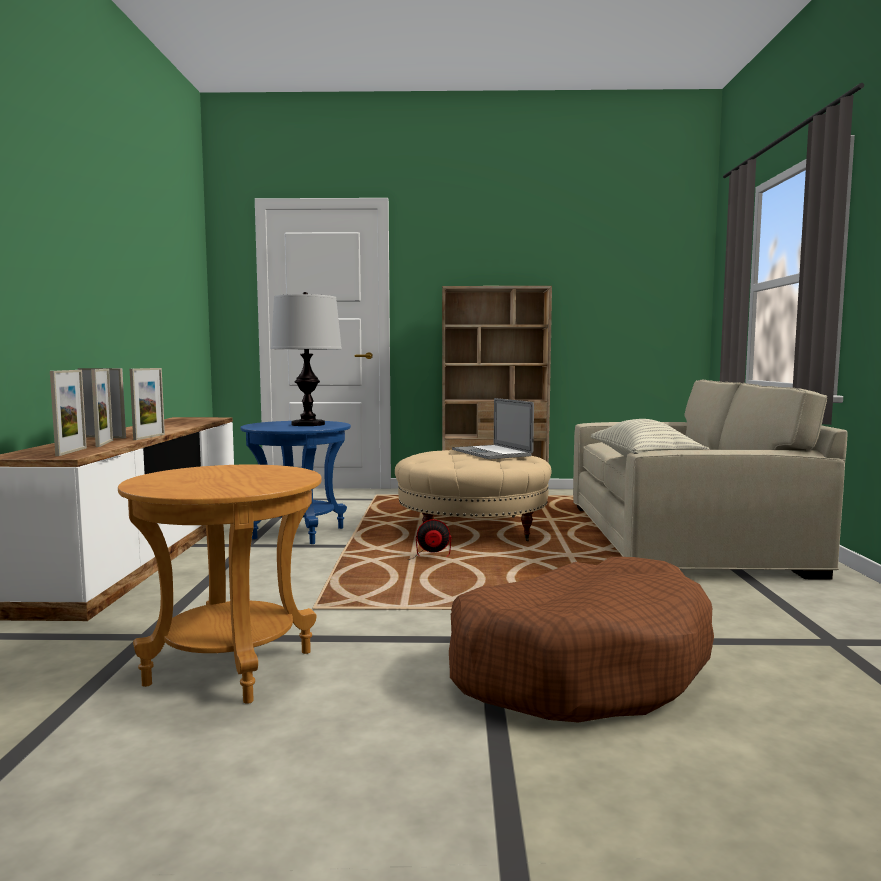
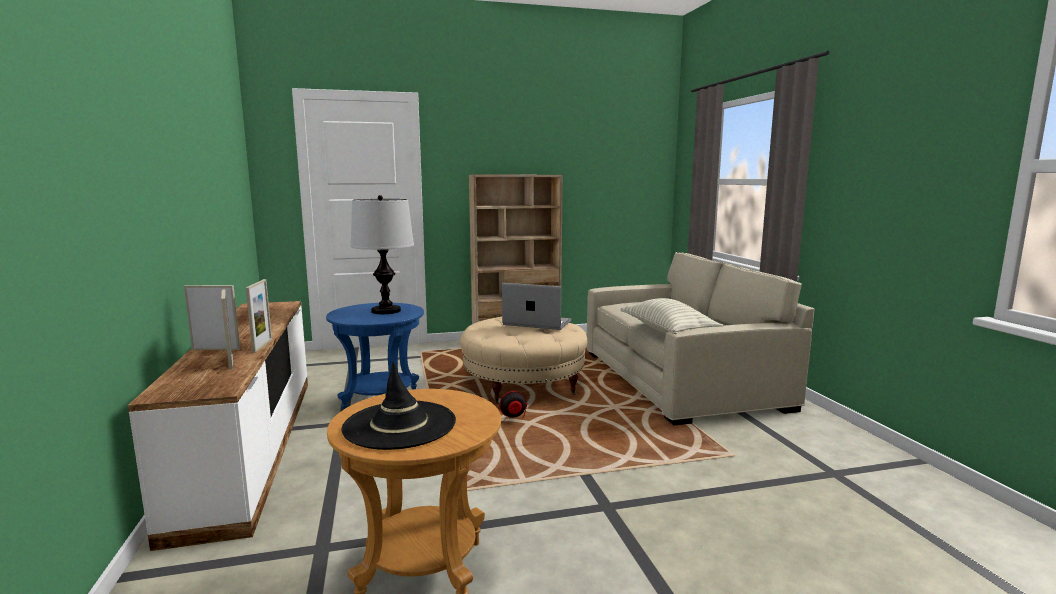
camera: 15 degrees left, 5 degrees up
picture frame [50,370,87,456] -> none
brown dog bed [449,557,714,722] -> none
laptop [452,398,534,459] -> laptop turned 150 degrees clockwise [502,283,571,330]
none -> black hat [342,361,456,450]

